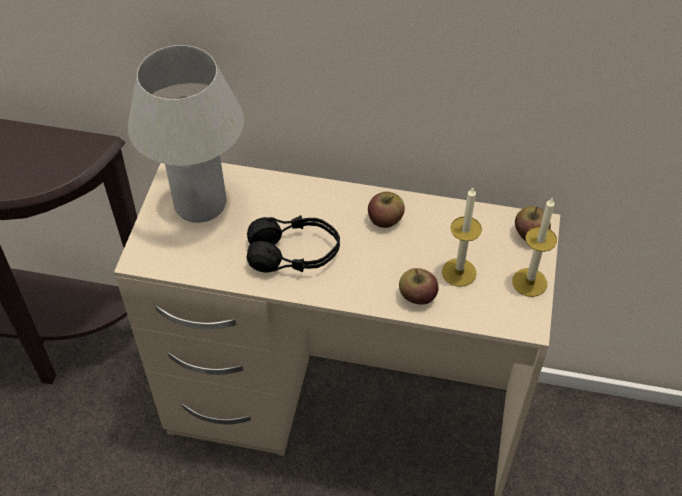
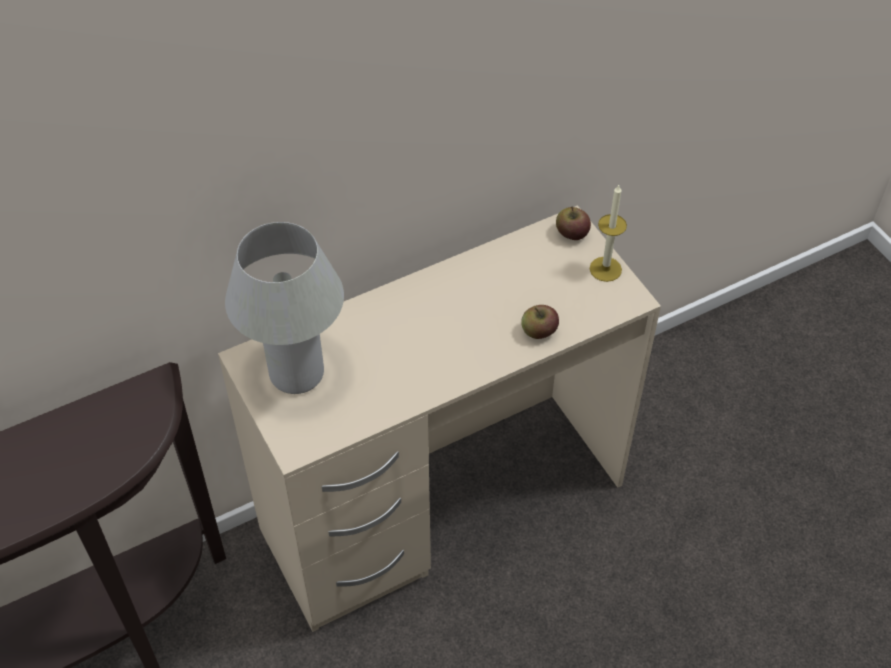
camera: 40 degrees left, 0 degrees up
black headphones [247,215,340,273] -> none
apple [368,192,405,228] -> none
candle [442,188,482,287] -> none

